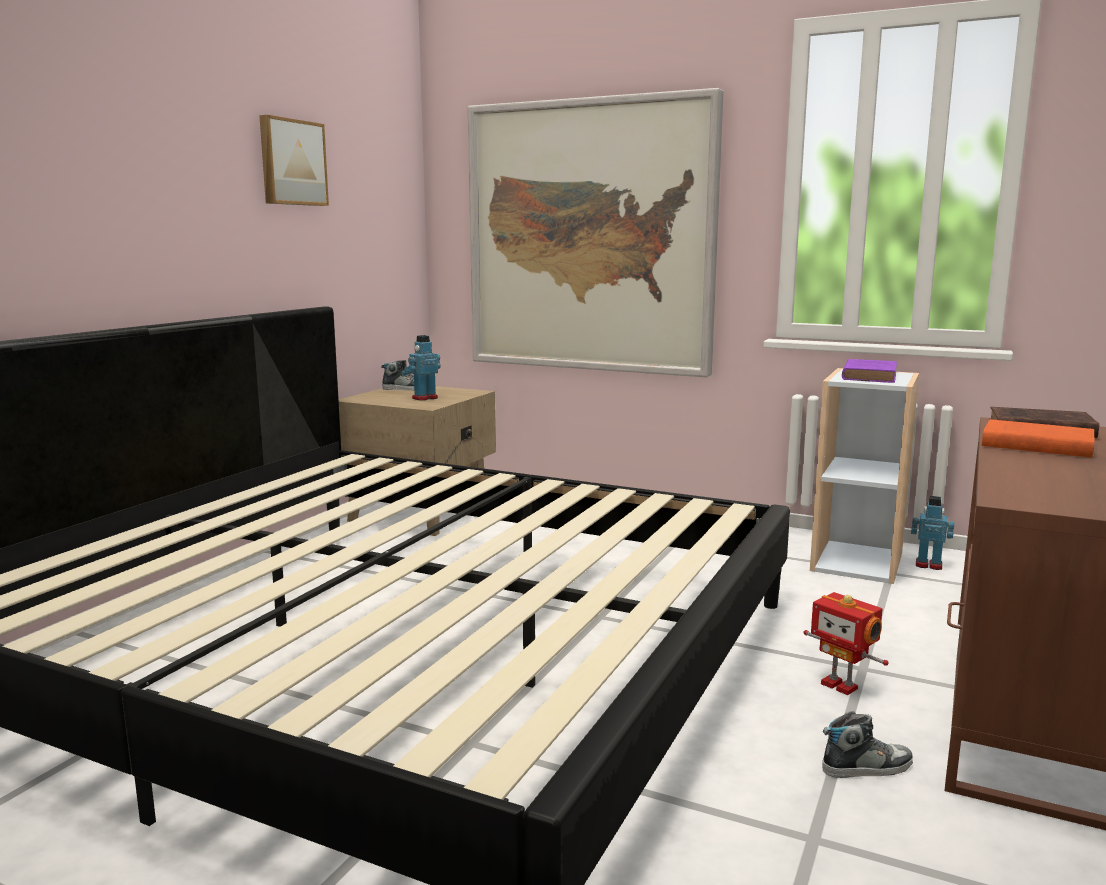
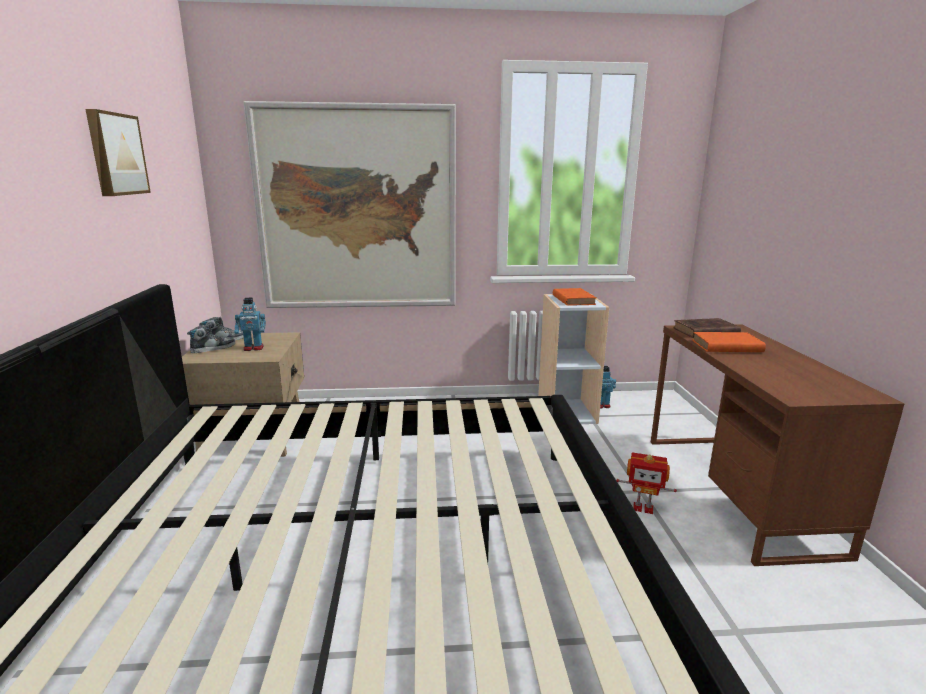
camera: 30 degrees left, 5 degrees up
toy robot [402,335,441,401] -> toy robot turned 120 degrees counterclockwise [234,298,266,351]
shoe [822,711,913,778] -> shoe moved to [187,324,235,353]
purple book [842,359,897,383] -> orange book [553,288,596,306]

